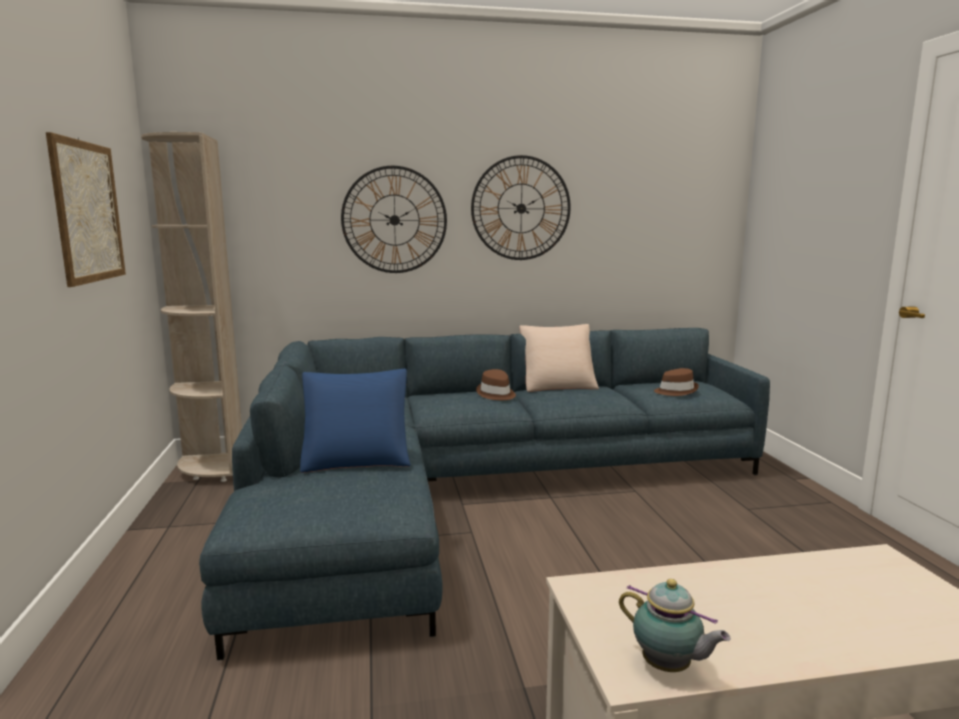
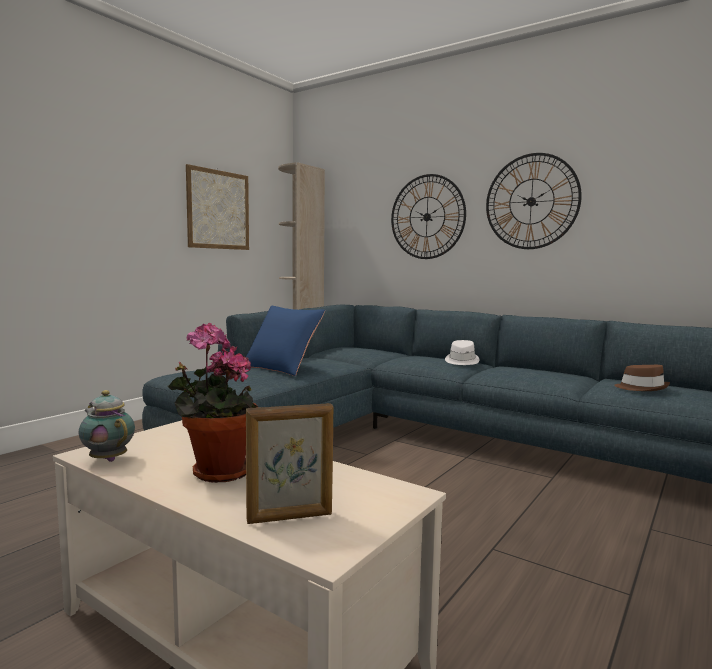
camera: 45 degrees right, 5 degrees down
brown hat [476,369,516,400] -> white hat [445,340,480,365]
beige pillow [519,324,599,392] -> none
teapot [619,579,731,672] -> teapot turned 135 degrees clockwise [79,390,135,462]
none -> potted plant [168,323,258,483]
none -> picture frame [246,403,333,524]

